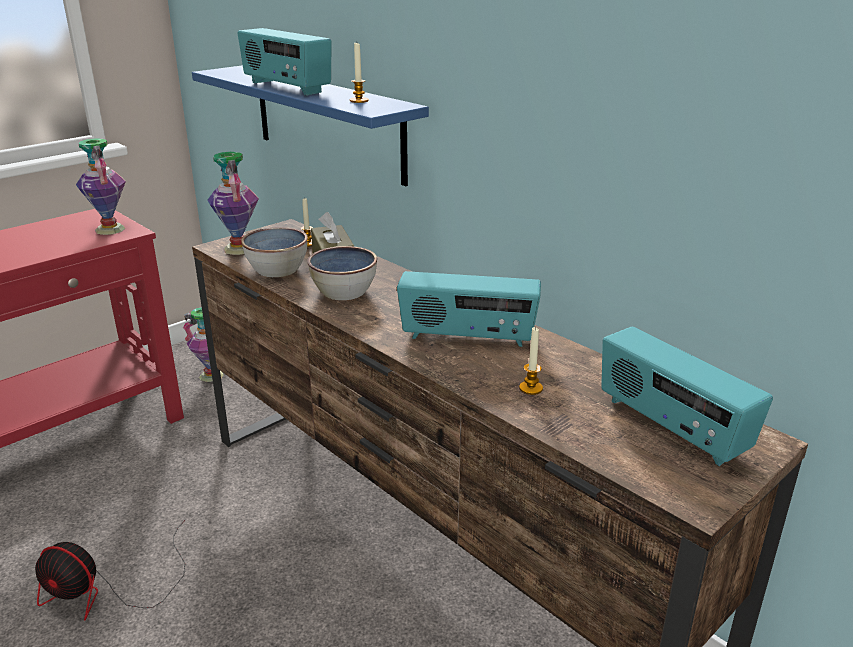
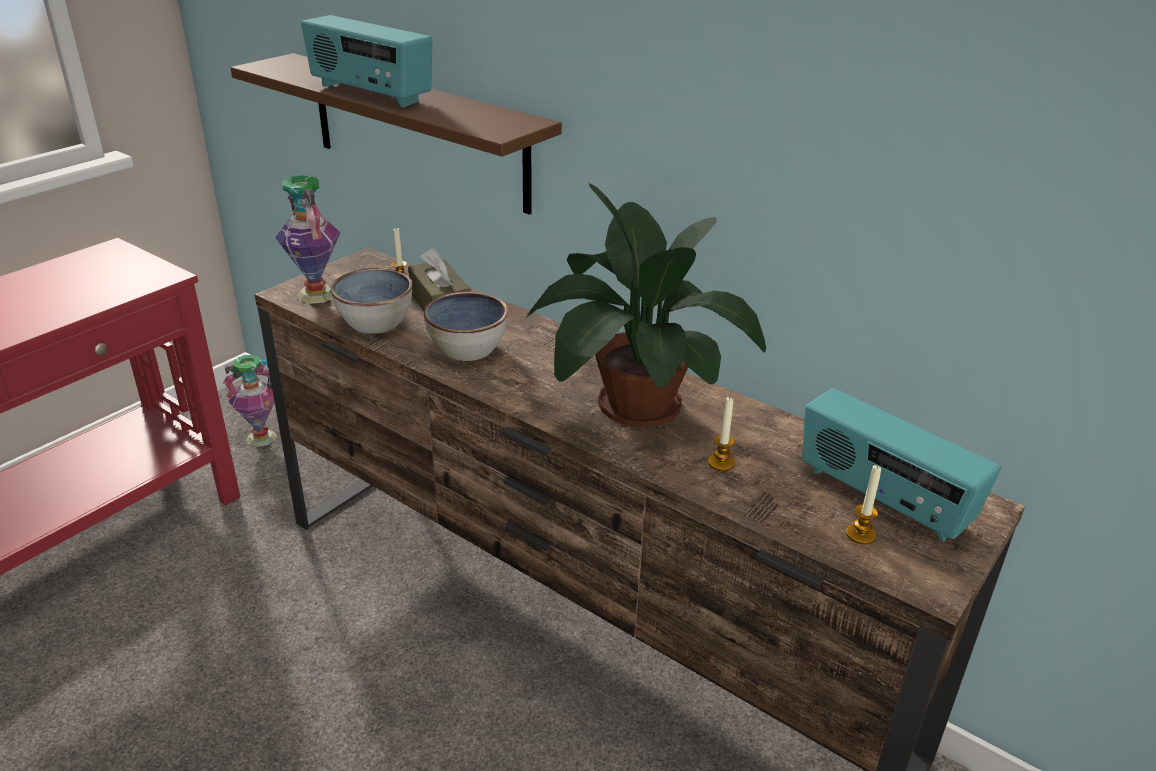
camera: 10 degrees left, 5 degrees up
fan [35,520,185,620] -> none
vase [76,139,126,235] -> none
blue shelf [192,65,429,186] -> brown shelf [230,53,562,215]
candle [350,43,369,103] -> candle moved to [846,465,881,544]
radio [397,271,541,347] -> potted plant [525,183,766,427]

